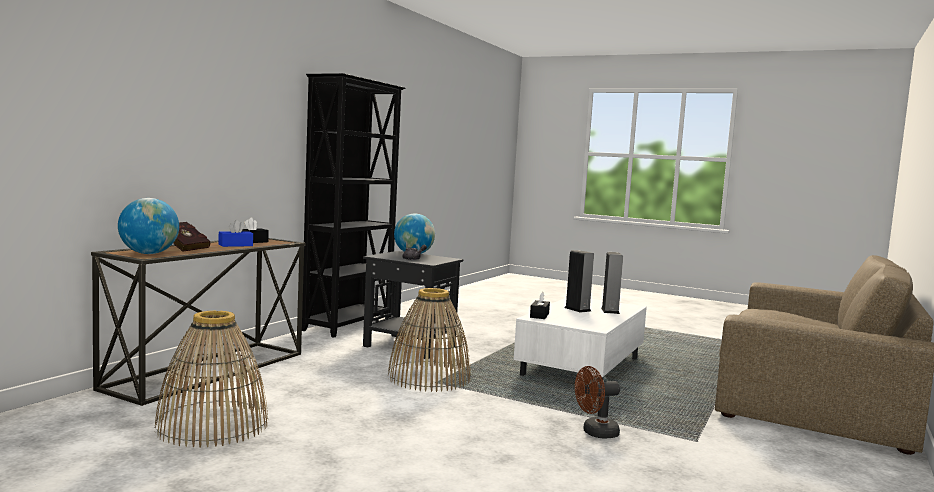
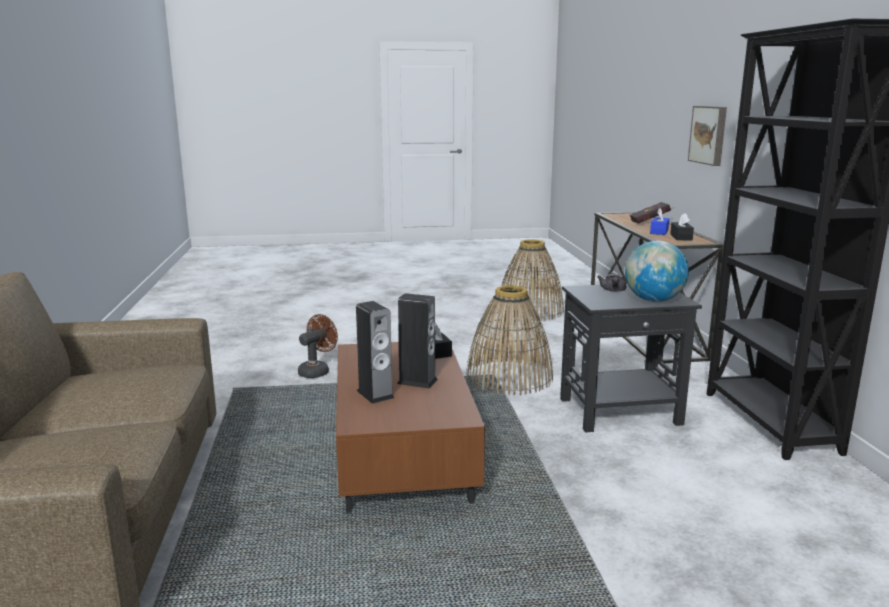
camera: 145 degrees right, 10 degrees up
globe [118,198,179,254] -> none
white coffee table [514,297,647,382] -> brown coffee table [336,342,485,513]
none -> picture [688,106,727,166]

